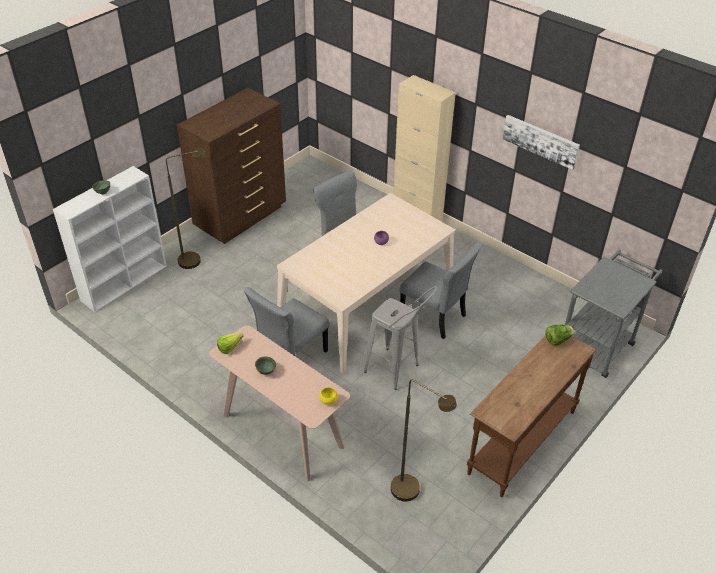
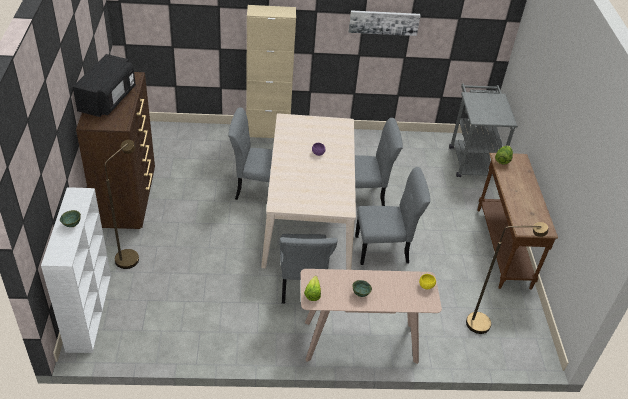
camera: 45 degrees left, 0 degrees up
grey stool [364,286,437,390] -> grey chair [355,167,431,265]
none -> black microwave [73,54,136,117]

